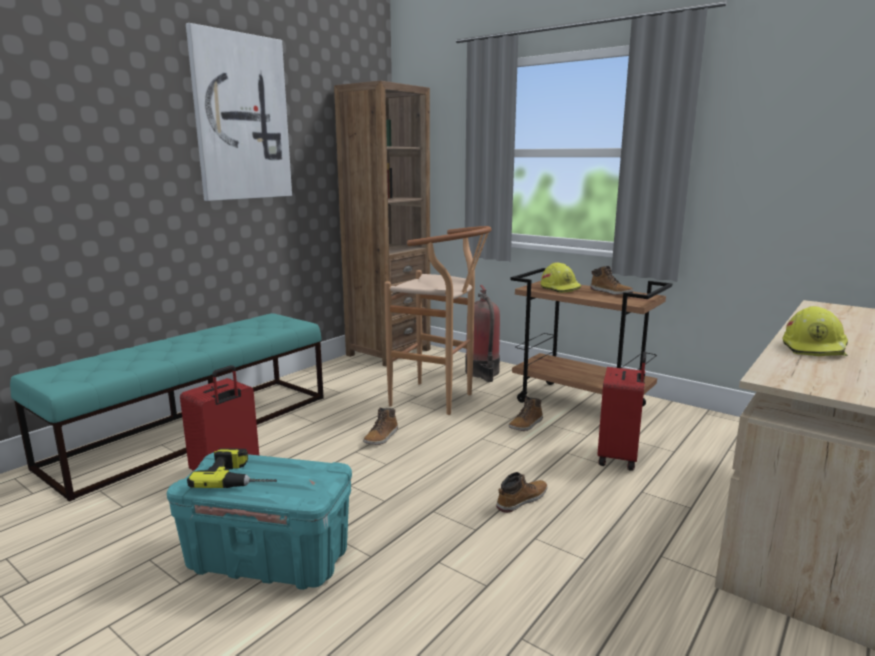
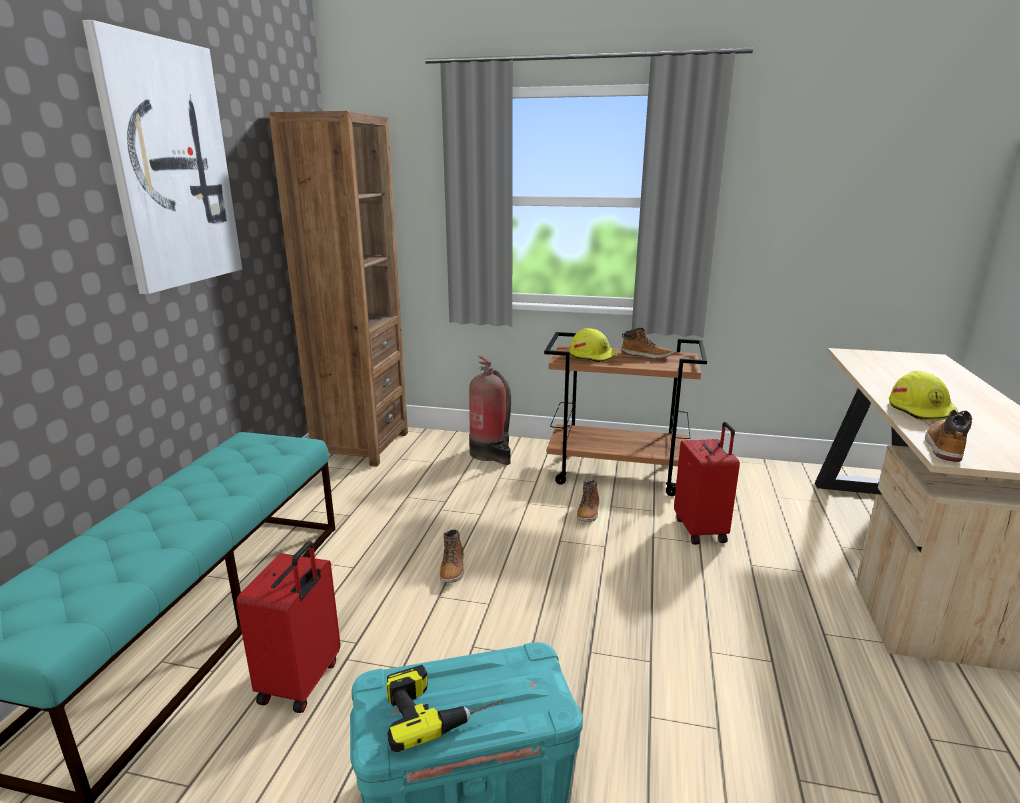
camera: 25 degrees left, 5 degrees up
brown stool [384,226,492,415] -> none
boot [496,472,548,513] -> boot moved to [925,410,972,462]

